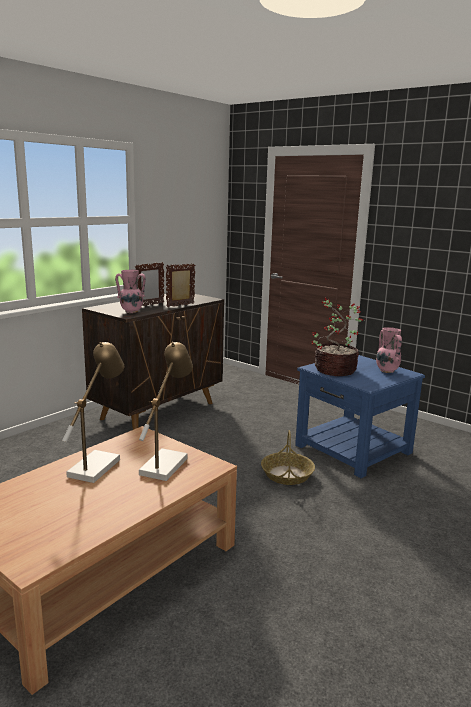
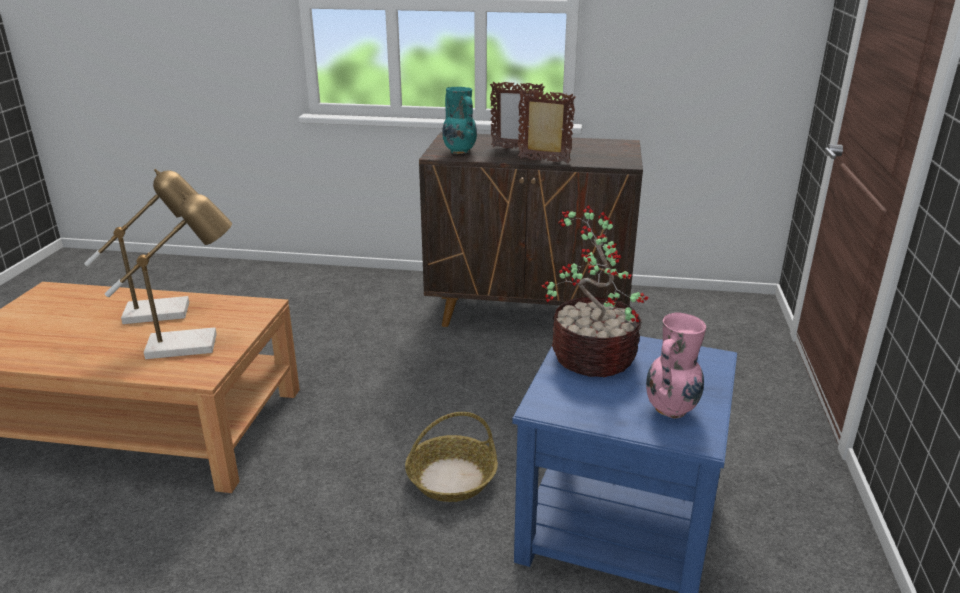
camera: 60 degrees right, 10 degrees up
pink vase [115,270,146,313] -> turquoise vase [442,87,477,154]

